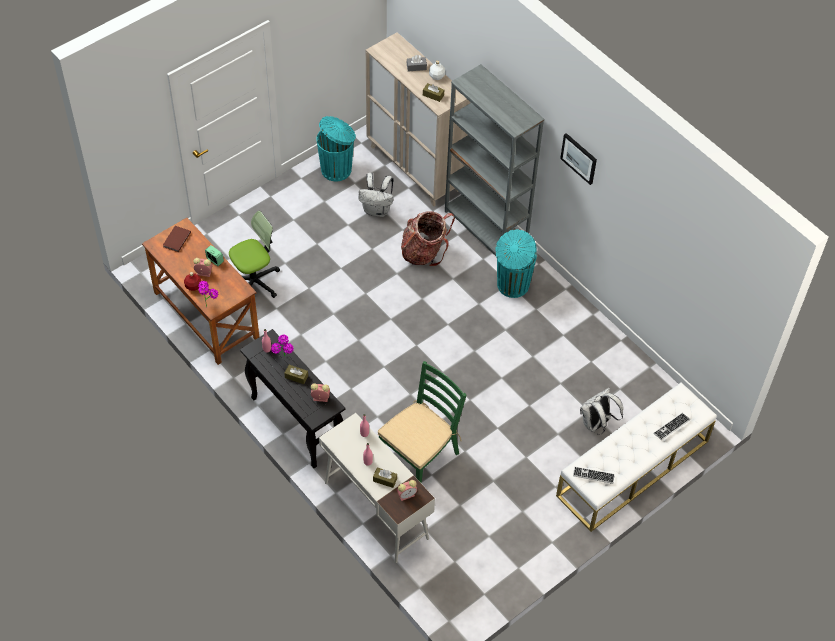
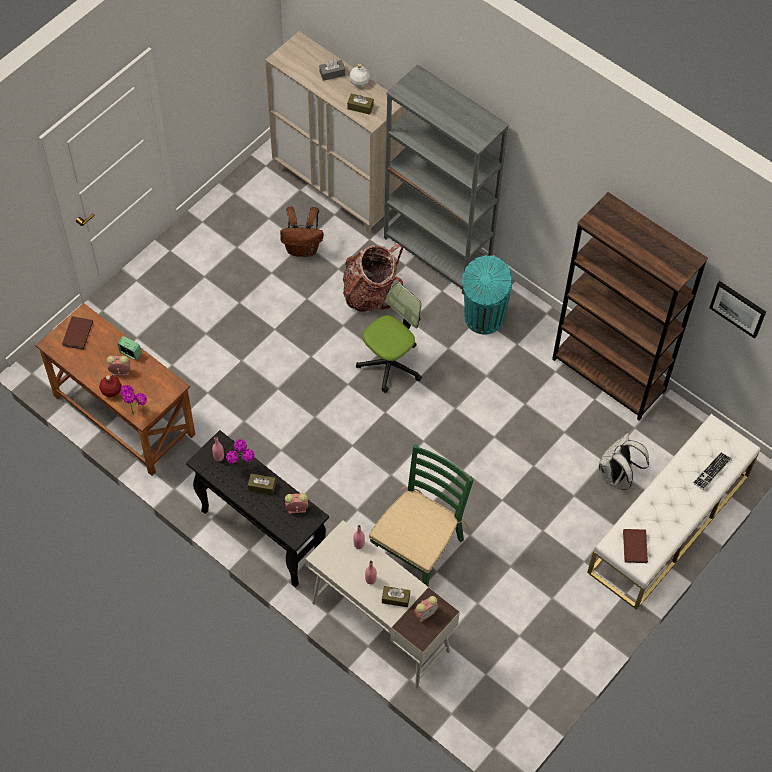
camera: 10 degrees left, 5 degrees up
office chair [229,211,280,298] -> office chair moved to [356,283,422,393]
turquoise trash can [316,116,356,181] -> none
white backpack [358,173,394,217] -> brown backpack [280,206,324,257]
picture [560,133,597,185] -> picture moved to [709,281,766,339]
keyboard [573,467,615,484] -> brown book [623,529,648,563]
none -> brown bookcase [552,192,708,421]

